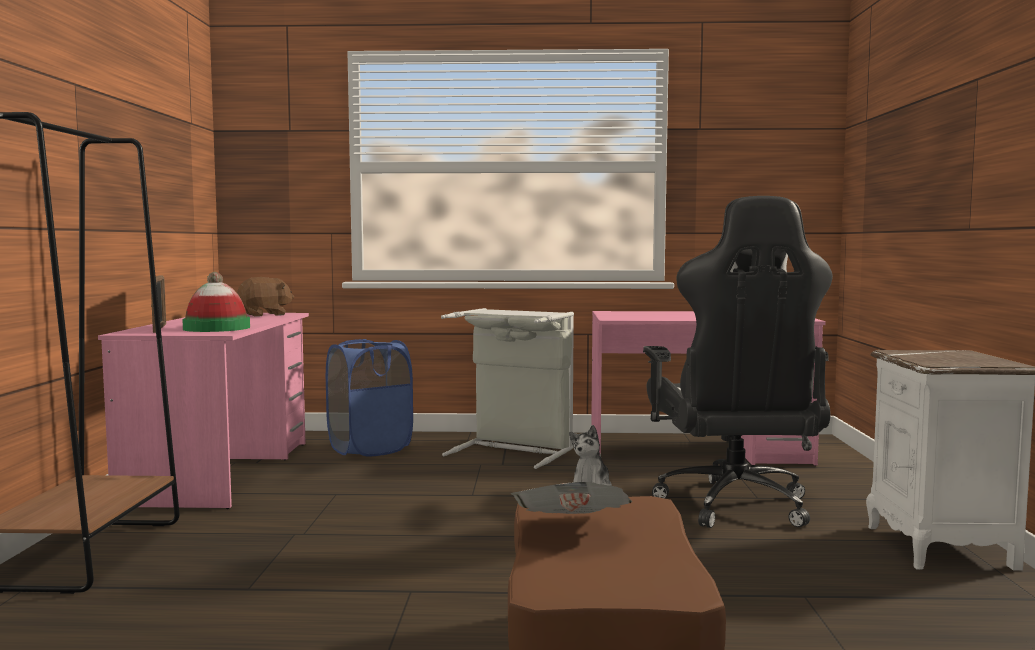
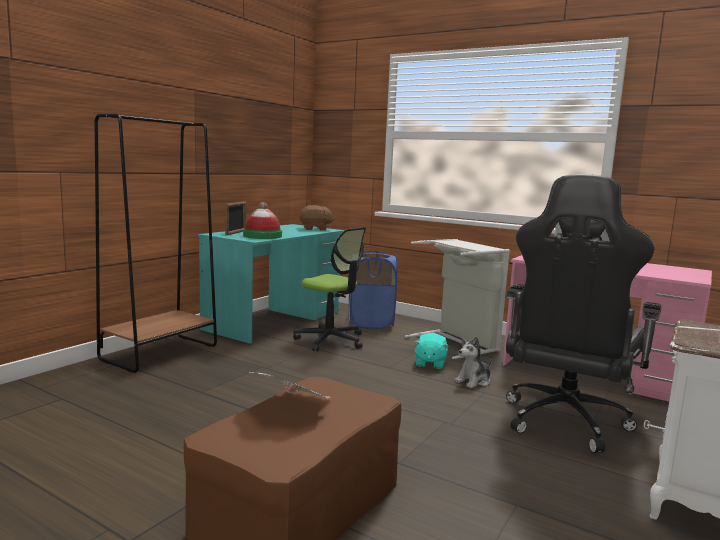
camera: 30 degrees right, 5 degrees up
pink desk [98,313,309,509] -> turquoise desk [198,224,344,344]
none -> office chair [293,227,366,352]
none -> turquoise plush toy [413,333,449,369]

